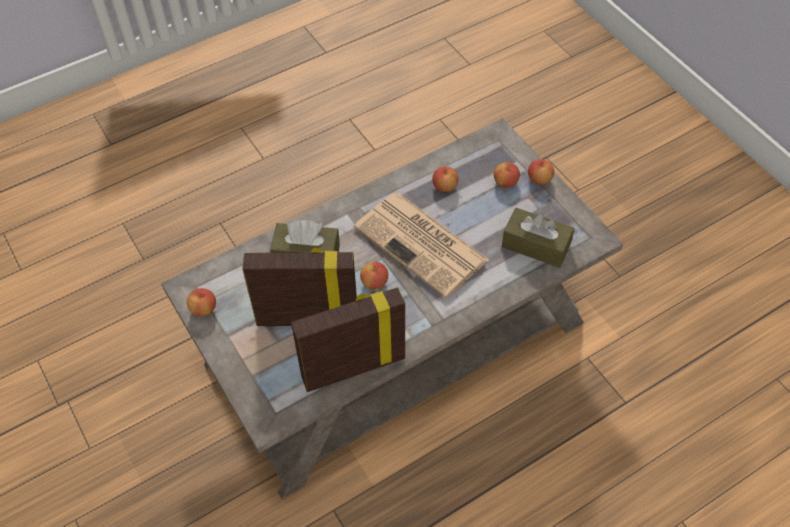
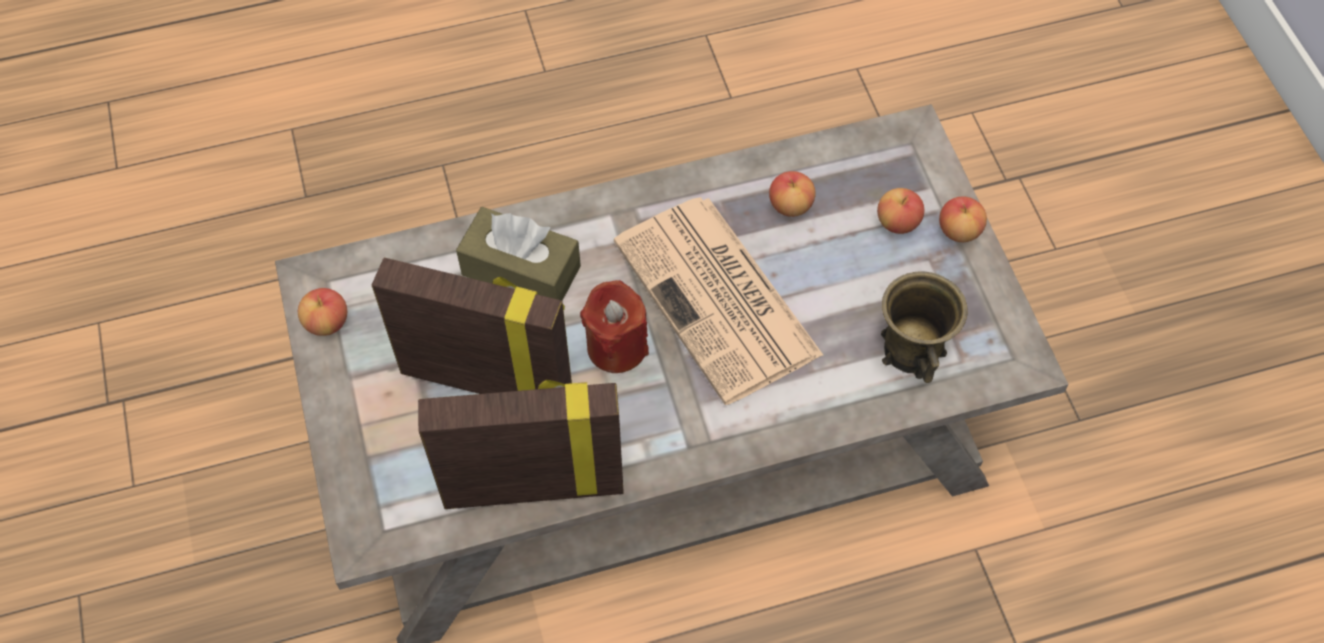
camera: 15 degrees right, 5 degrees up
apple [360,262,388,289] -> red candle [580,280,649,373]
brown tissue box [502,208,575,268] -> brown mug [881,271,968,383]

